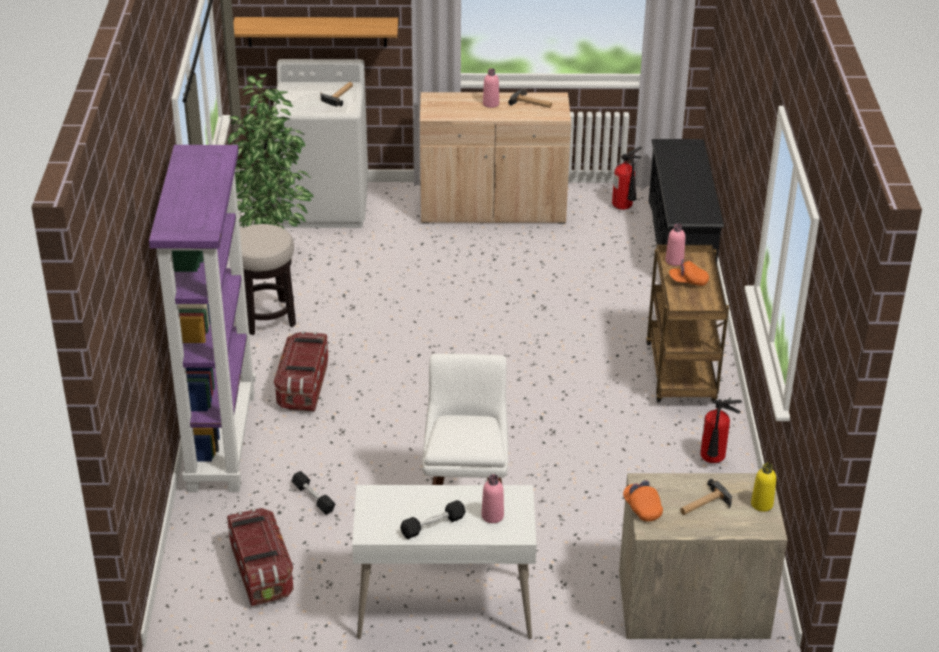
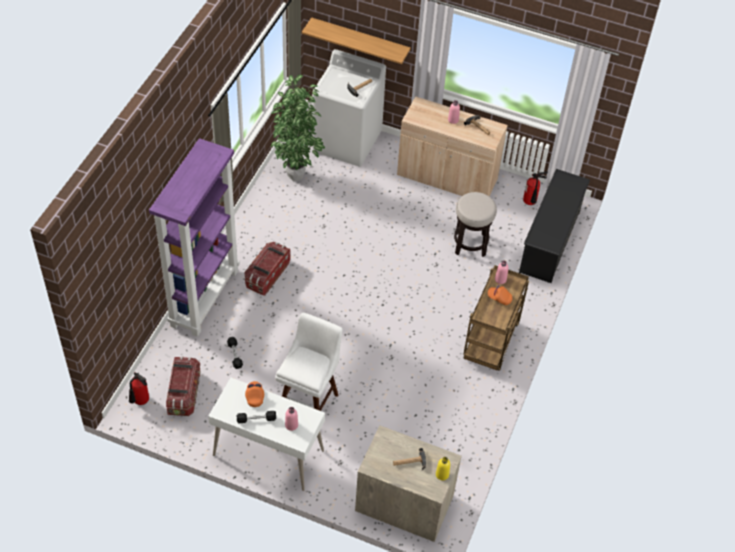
camera: 20 degrees right, 15 degrees up
stool [240,224,296,335] -> stool moved to [454,192,497,257]
orange cap [623,480,663,521] -> orange cap moved to [245,381,264,407]
fire extinguisher [700,399,742,463] -> fire extinguisher moved to [129,372,149,405]

